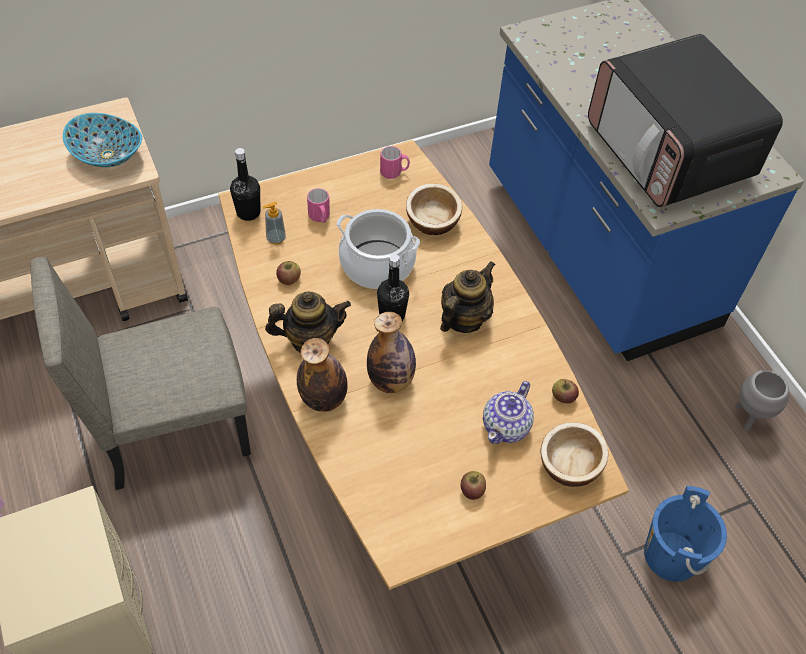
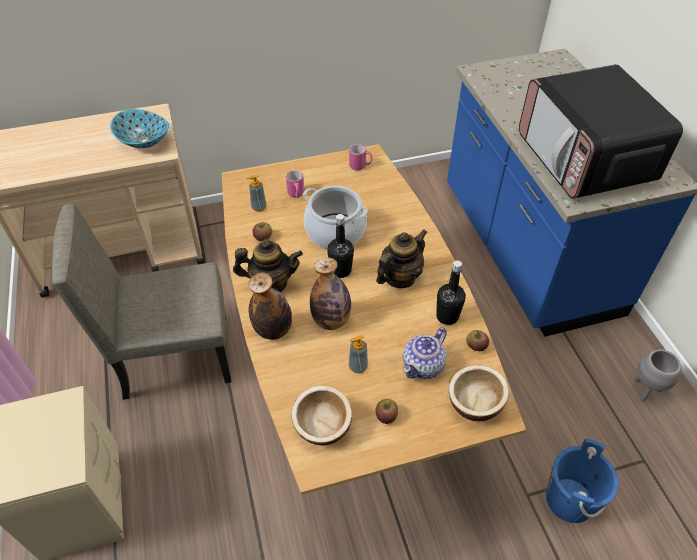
camera: 10 degrees right, 5 degrees down
black bottle [230,148,260,221] -> black bottle moved to [436,260,466,325]
bowl [406,183,462,235] -> bowl moved to [291,386,352,445]
none -> soap dispenser [349,335,368,373]

